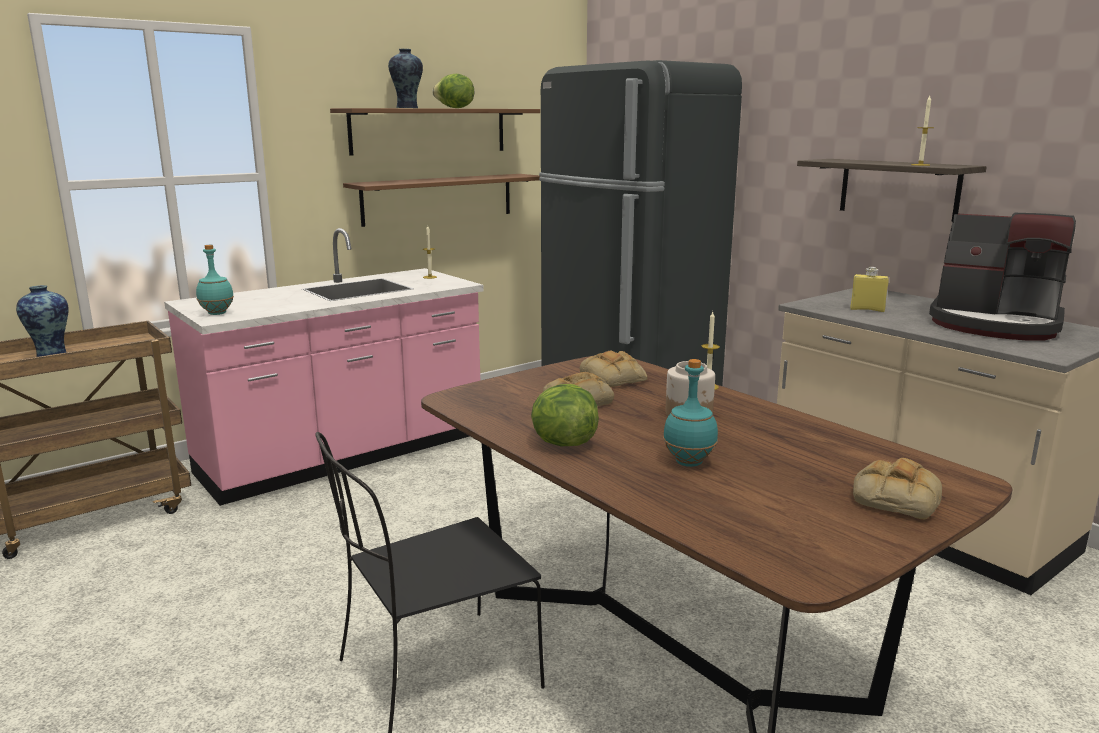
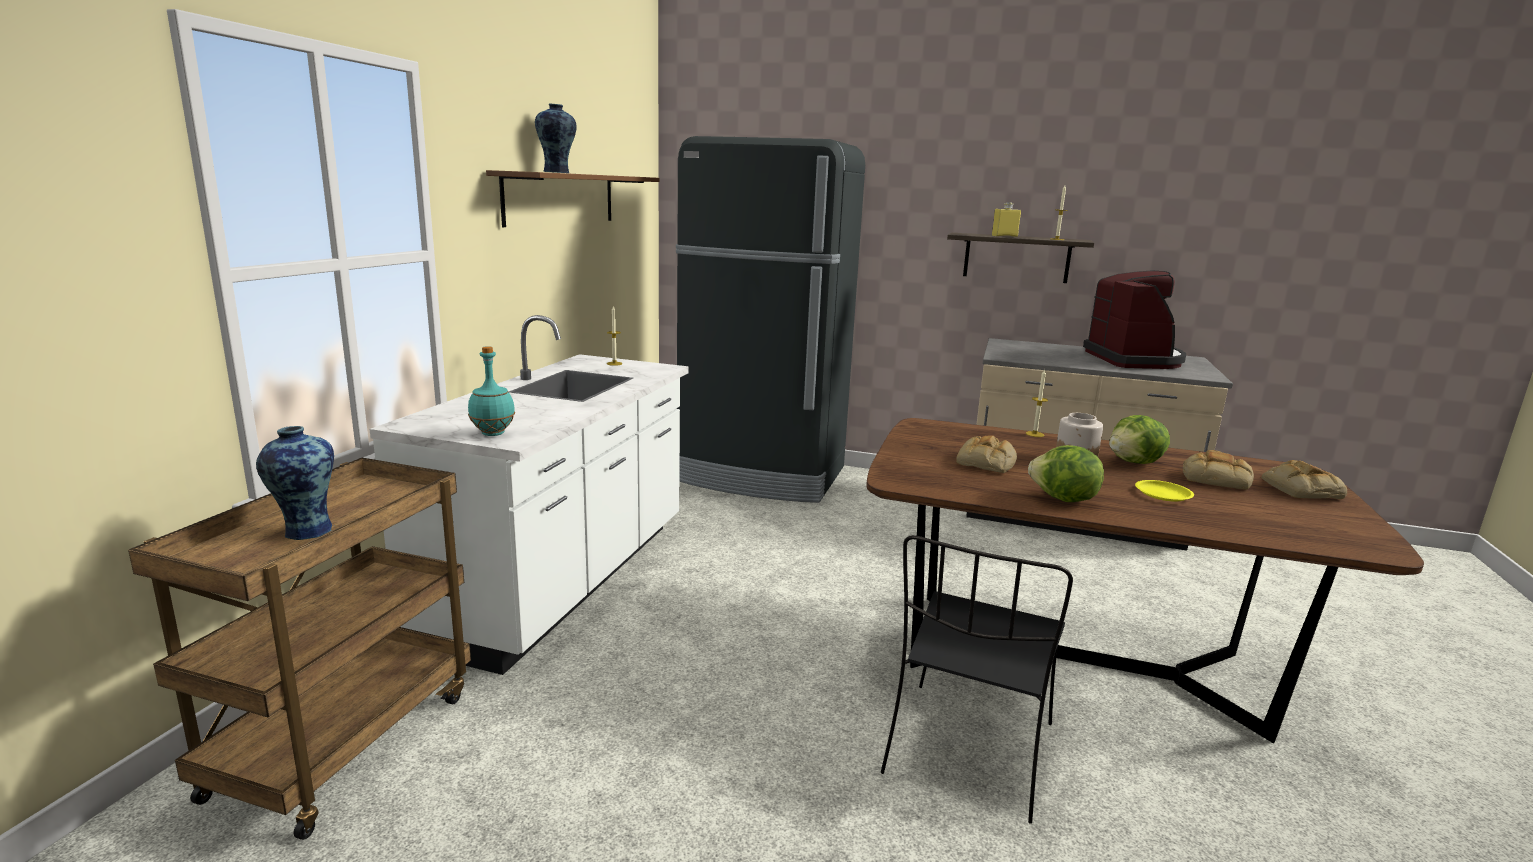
camera: 35 degrees left, 0 degrees up
pink counter [164,228,484,506] -> white counter [370,315,689,675]
brown shelf [343,174,540,227] -> none
lettuce [432,74,474,108] -> lettuce moved to [1109,415,1170,464]
bread [580,351,647,387] -> bread moved to [1183,450,1254,490]
turquoise bottle [663,359,718,467] -> yellow plate [1135,480,1194,501]
yellow bottle [850,267,889,312] -> yellow bottle moved to [992,202,1021,237]
coffee machine [929,213,1076,341] -> coffee machine turned 90 degrees counterclockwise [1083,271,1186,369]

